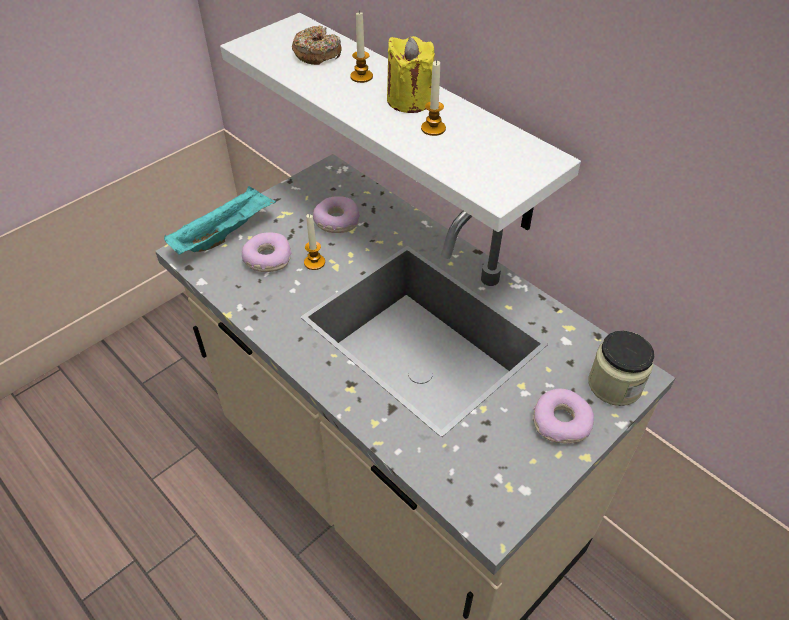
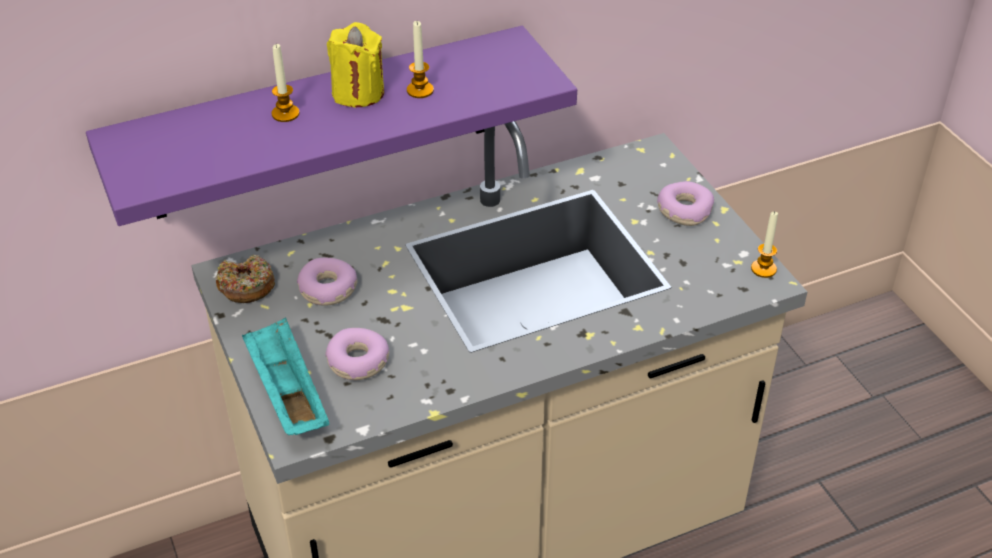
camera: 70 degrees left, 5 degrees down
white shelf [220,13,581,232] -> purple shelf [86,26,577,226]
donut [292,26,342,65] -> donut moved to [215,255,275,303]
candle [304,214,325,270] -> candle moved to [751,211,778,278]
jar [588,331,655,406] -> none

